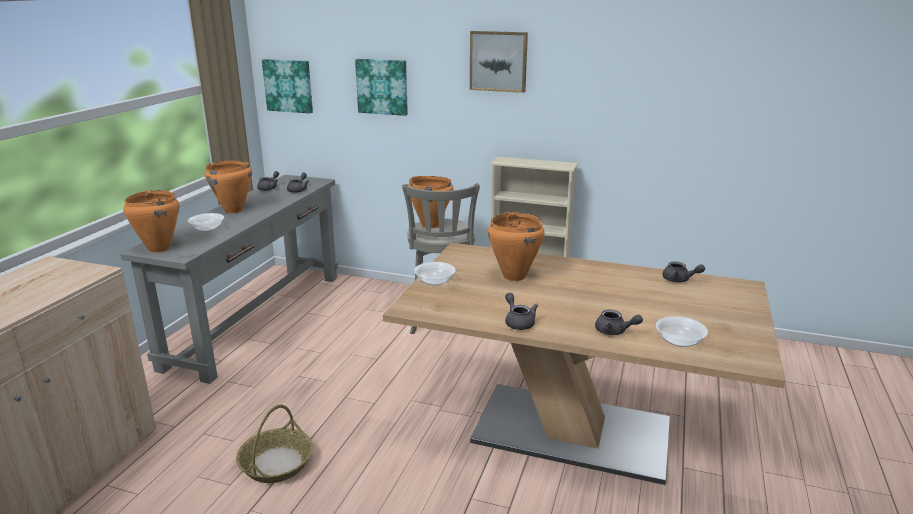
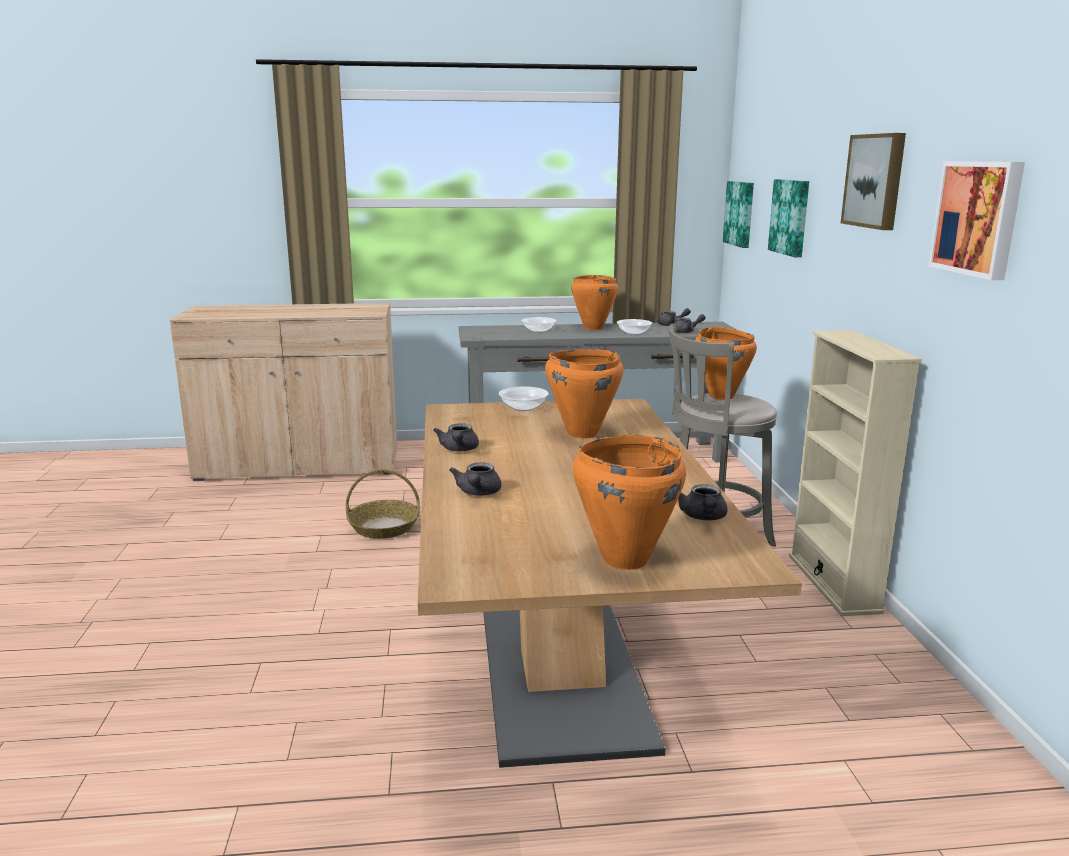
camera: 65 degrees right, 5 degrees down
orange cooking pot [123,190,179,253] -> orange cooking pot moved to [573,435,686,570]
grey teapot [505,293,538,330] -> grey teapot turned 135 degrees clockwise [433,423,479,451]
bowl [656,316,708,347] -> bowl moved to [617,319,652,335]
none -> picture [928,161,1025,280]

